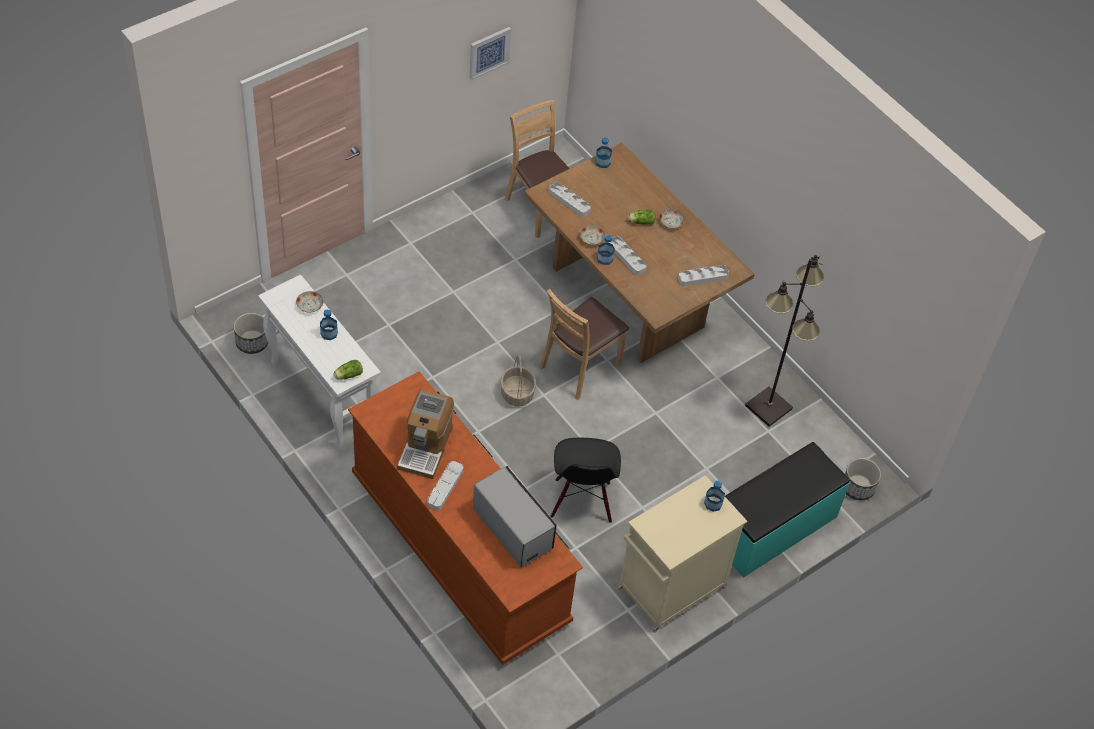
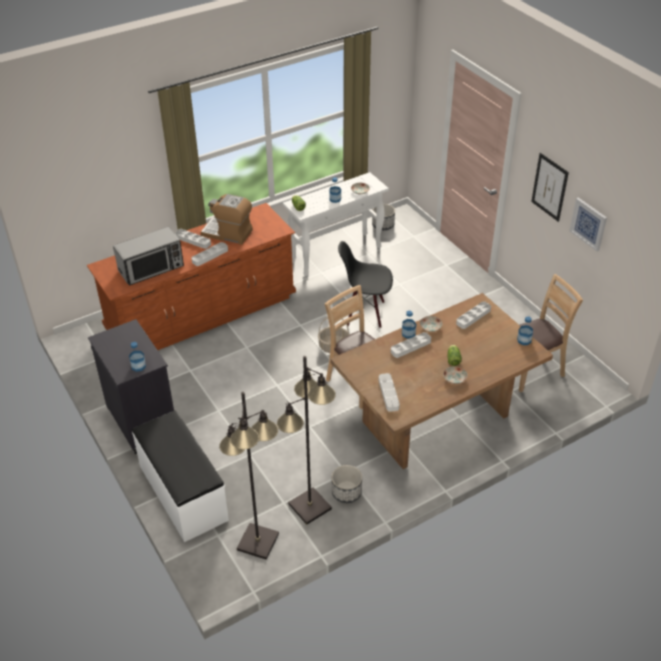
camera: 100 degrees right, 10 degrees down
black chair [551,438,621,523] -> black chair moved to [338,241,393,328]
beige cabinet [617,475,747,633] -> black cabinet [88,319,174,454]
turquoise bench [725,442,850,578] -> white bench [132,410,229,542]
planter [845,458,881,500] -> planter moved to [332,465,362,503]
none -> grey tray [192,242,228,266]
none -> black floor lamp [219,392,279,560]
none -> picture [531,153,569,222]

